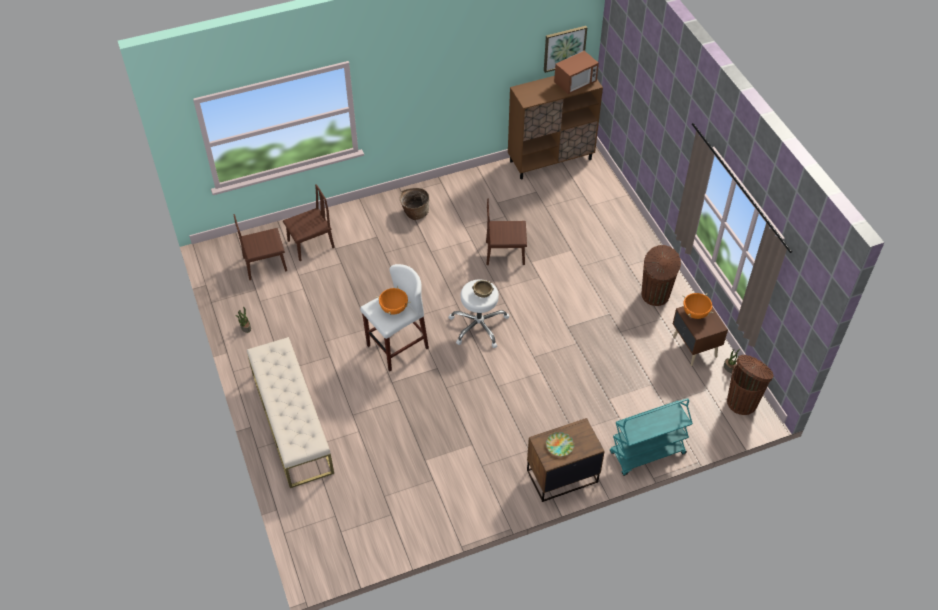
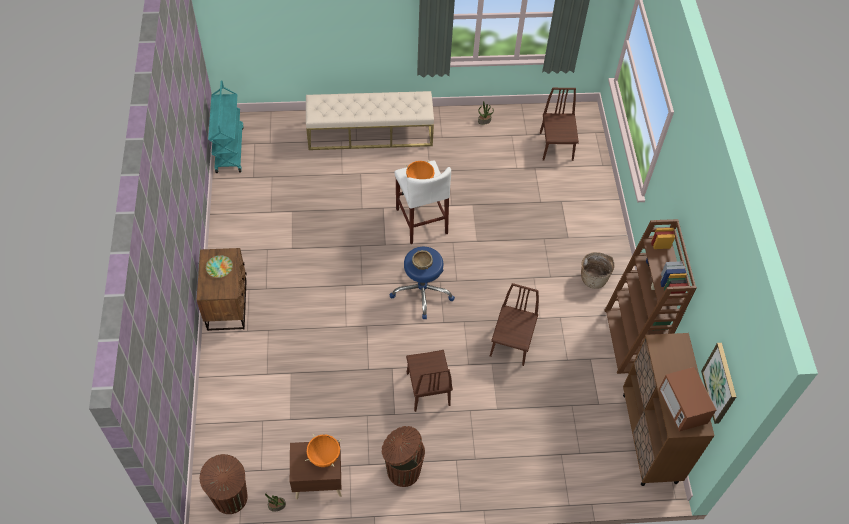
camera: 105 degrees right, 5 degrees up
brown chair [283,184,335,261] -> brown chair moved to [406,350,453,412]
white stool [448,279,510,348] -> blue stool [389,247,455,319]
turquoise cart [610,398,693,476] -> turquoise cart moved to [208,80,244,173]
none -> brown bookcase [604,219,697,374]

